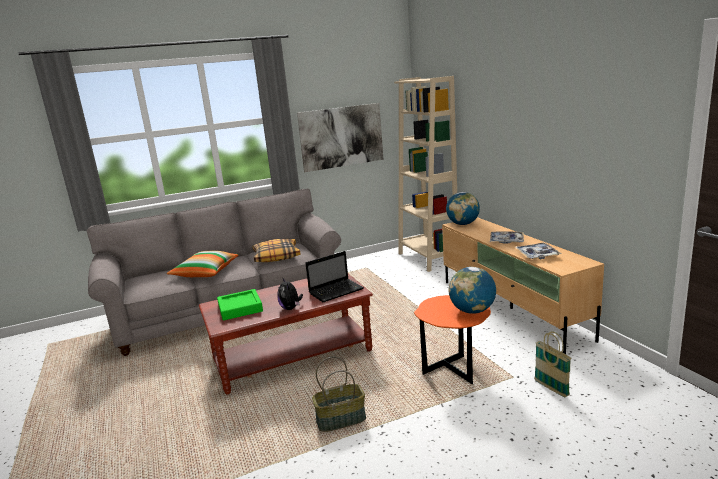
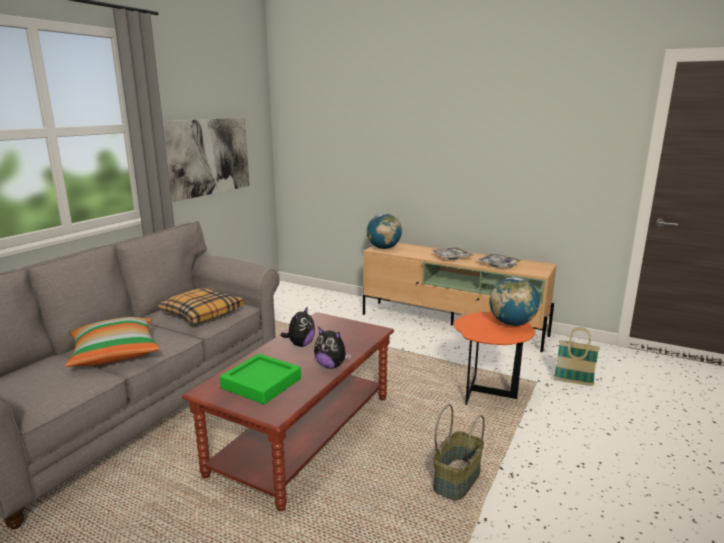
camera: 40 degrees left, 0 degrees up
laptop [305,251,364,302] -> none
beige bookcase [394,76,457,272] -> none
none -> plush toy [280,306,315,347]

